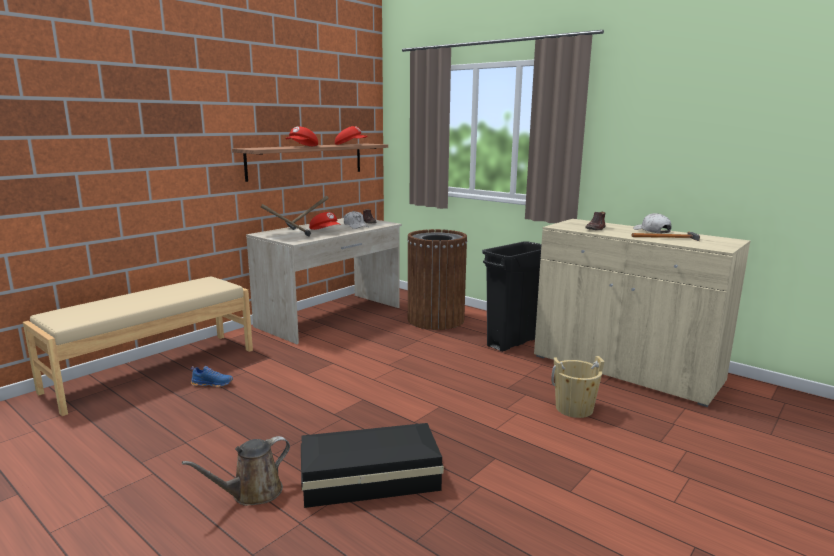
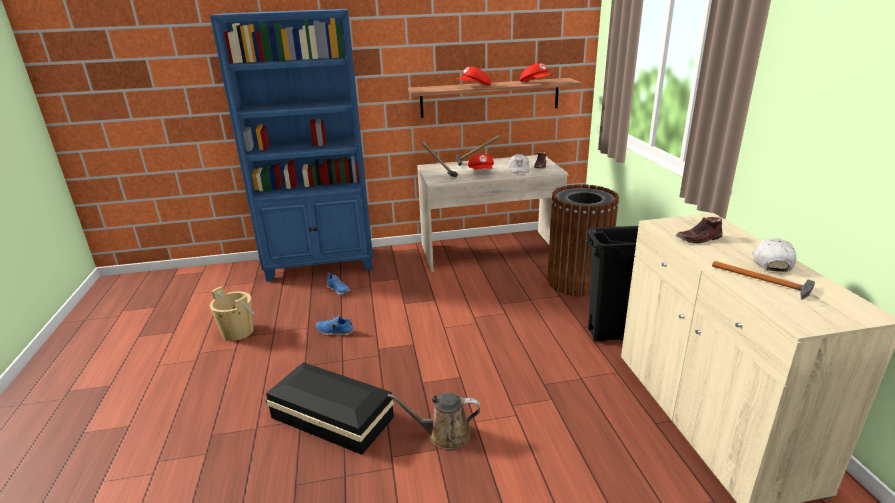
camera: 40 degrees right, 10 degrees up
beige bench [23,276,253,416] -> blue bookcase [210,9,373,282]
brown watering can [182,436,290,506] -> brown watering can moved to [388,393,480,450]
beige bucket [551,356,604,418] -> beige bucket moved to [210,286,254,341]
none -> blue shoe [316,316,354,335]

